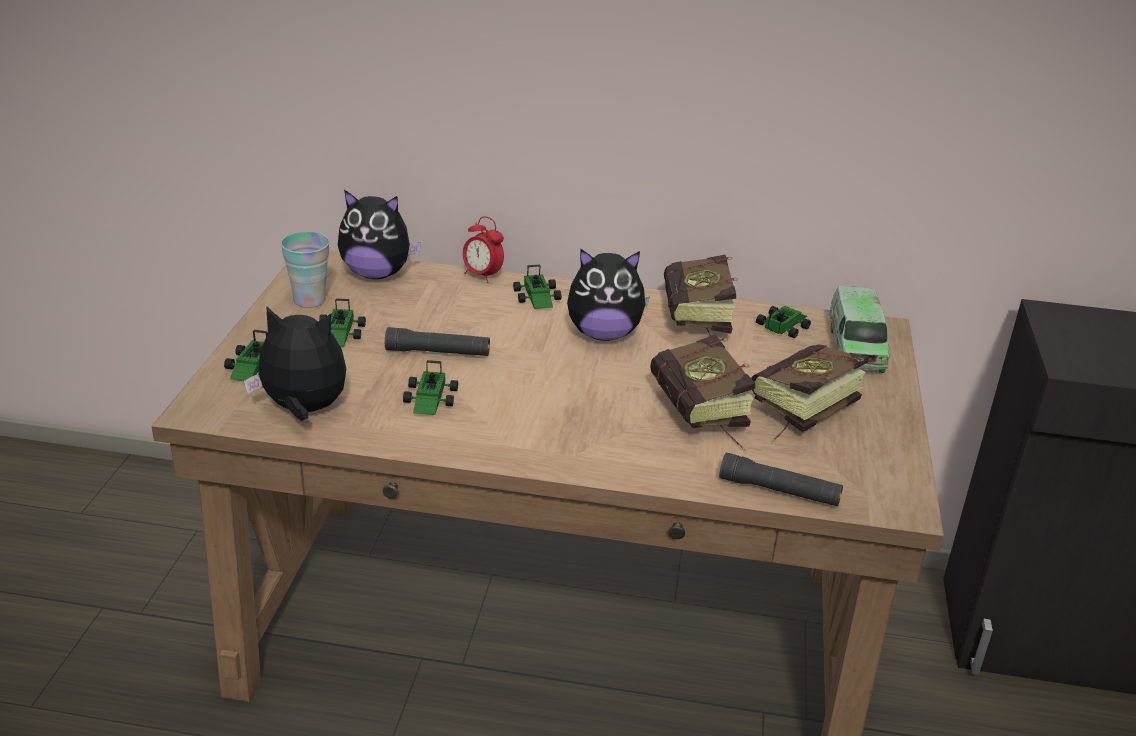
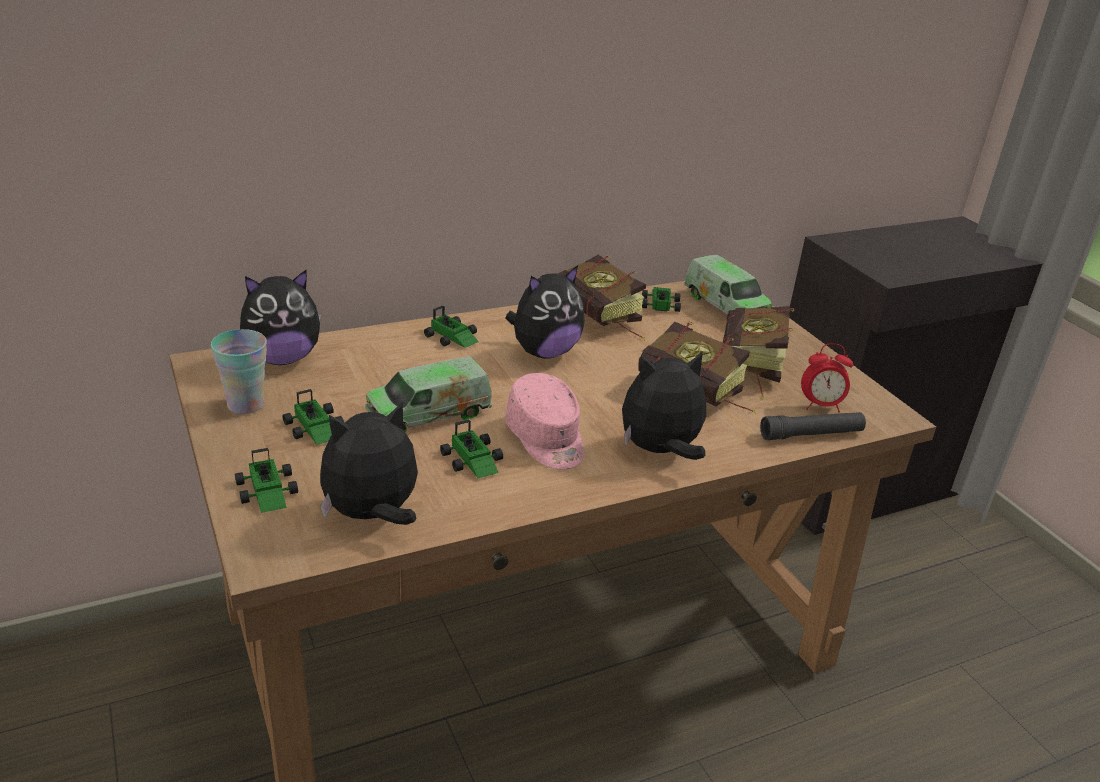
camera: 35 degrees left, 0 degrees up
black flashlight [385,327,490,356] -> toy truck [365,356,492,433]
alarm clock [463,216,504,283] -> alarm clock moved to [801,343,853,412]
none -> pink cap [505,373,584,470]
none -> plush toy [622,351,706,460]

